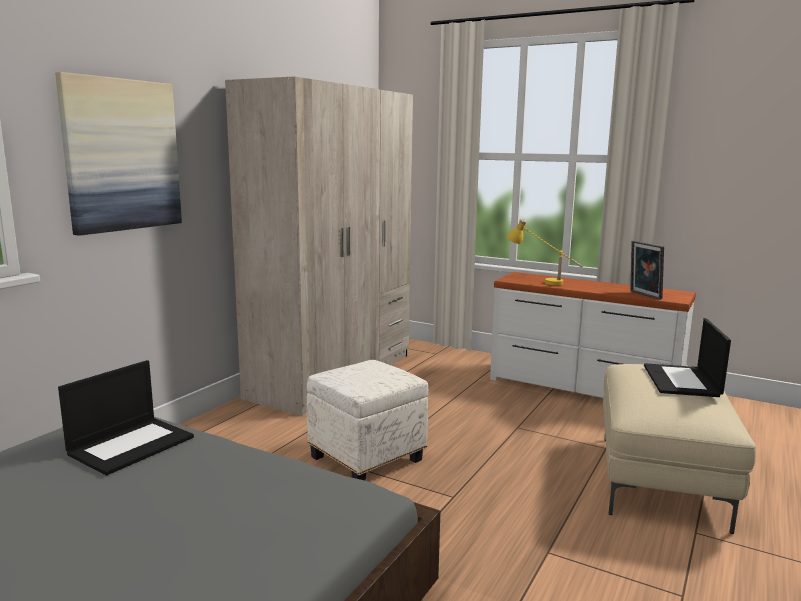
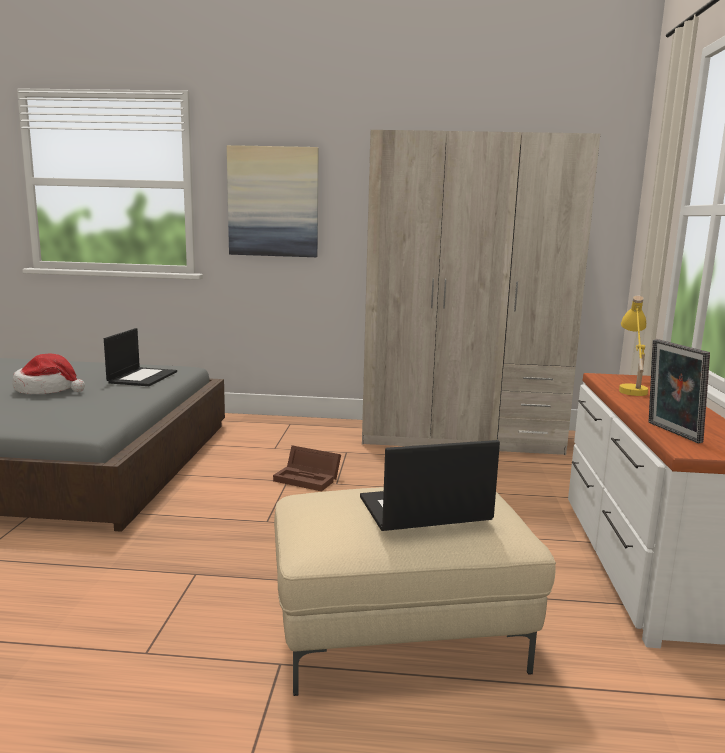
camera: 65 degrees right, 0 degrees up
laptop [58,360,194,475] -> laptop turned 90 degrees counterclockwise [104,328,177,386]
white ottoman [307,360,428,481] -> brown storage box [273,445,341,491]
picture frame [630,241,664,300] -> picture frame turned 60 degrees counterclockwise [648,339,710,443]
none -> hat [12,354,85,394]

